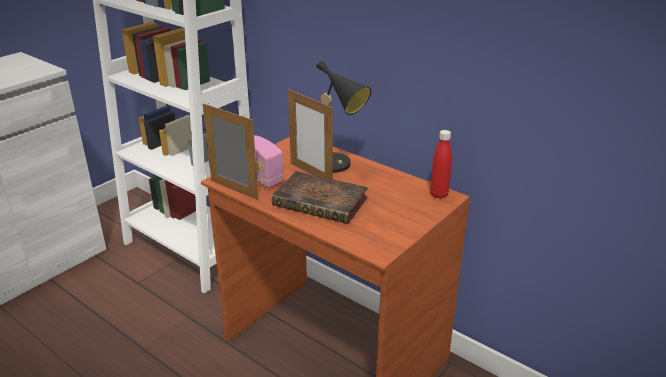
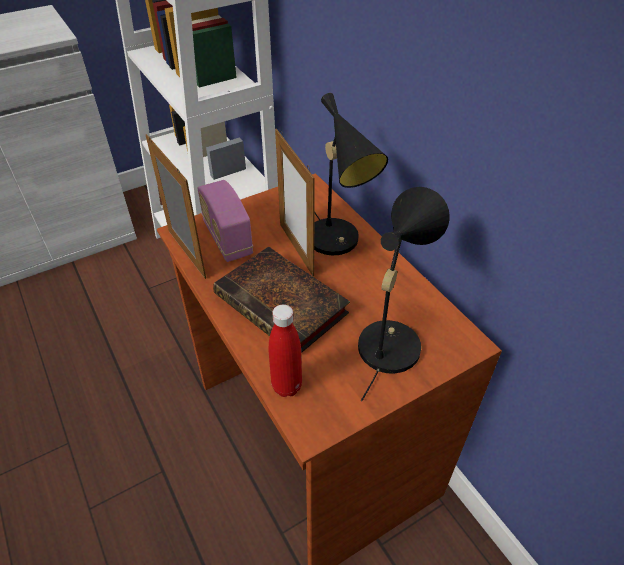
camera: 20 degrees right, 15 degrees up
red bottle [430,130,452,199] -> red bottle moved to [269,304,302,397]
none -> black table lamp [358,187,450,401]

